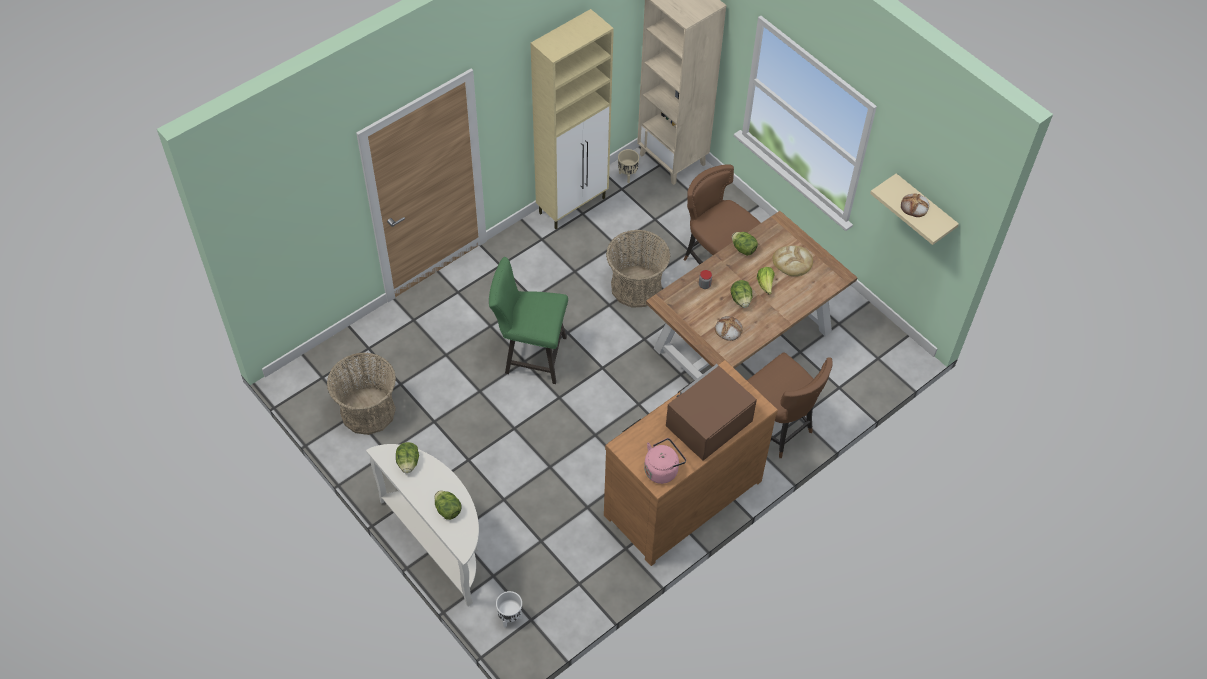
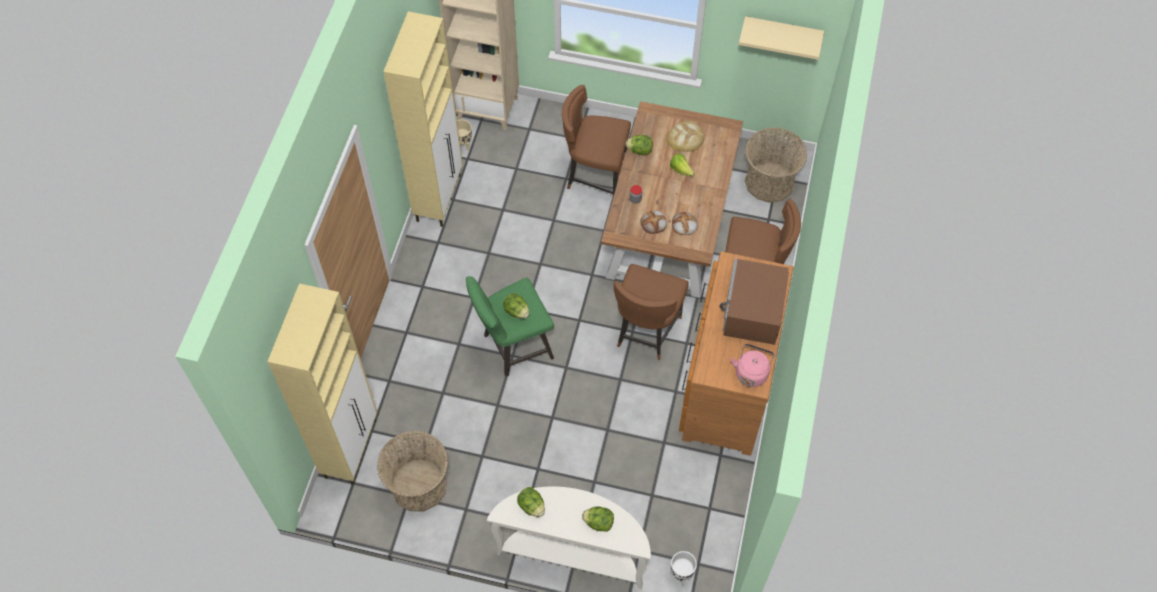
camera: 35 degrees left, 5 degrees up
basket [606,230,670,308] -> basket moved to [745,128,807,203]
lettuce [730,280,752,308] -> lettuce moved to [503,293,529,319]
bread [901,193,929,217] -> bread moved to [640,211,667,234]
none -> beige cabinet [267,283,377,485]
none -> brown chair [614,264,689,360]

